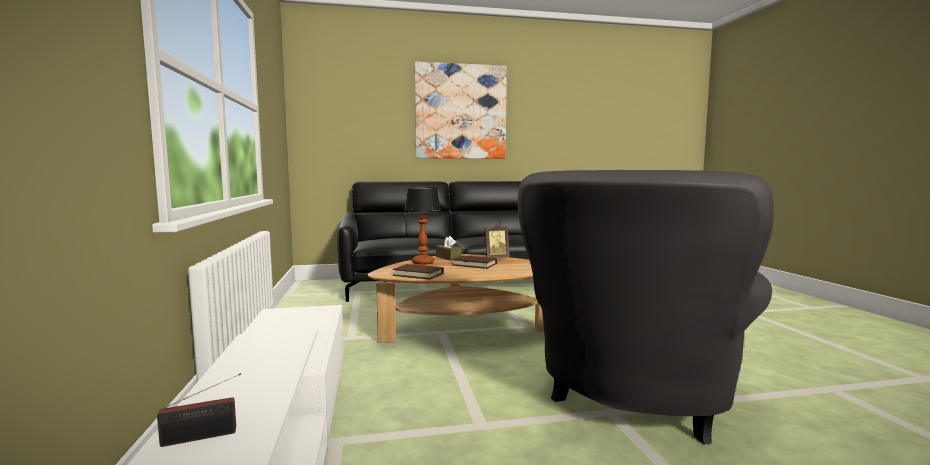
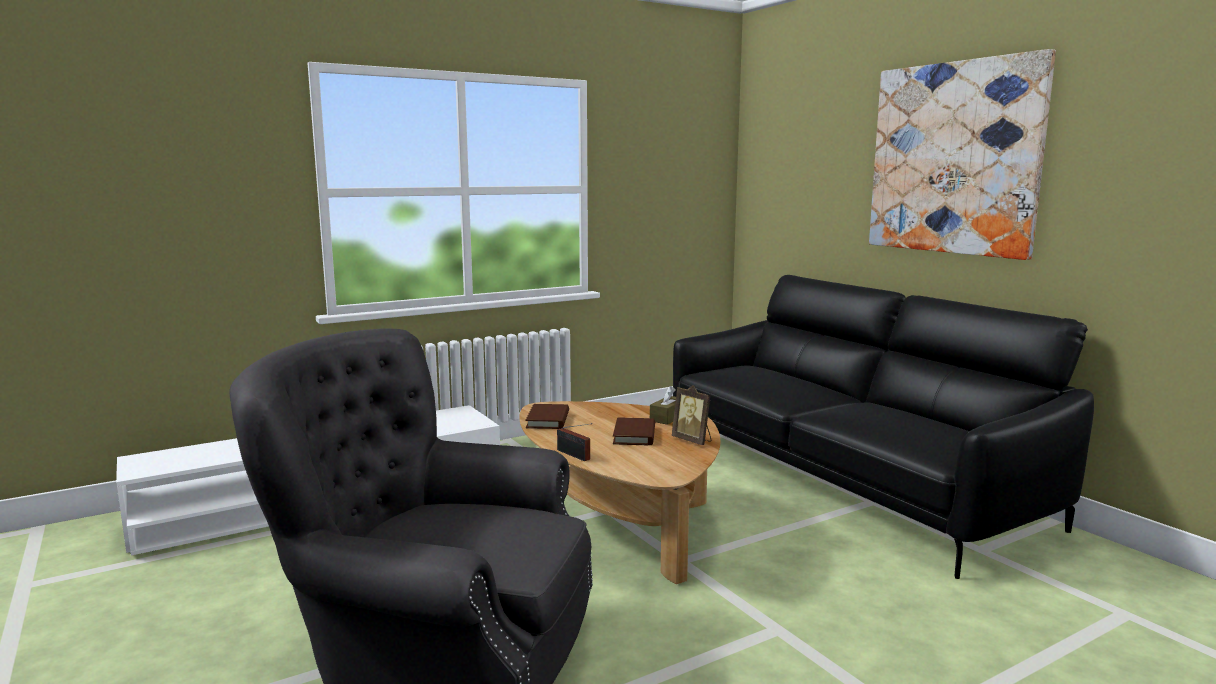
camera: 70 degrees right, 5 degrees up
radio [157,373,241,447] -> radio moved to [557,423,592,461]
table lamp [404,187,441,264] -> none

